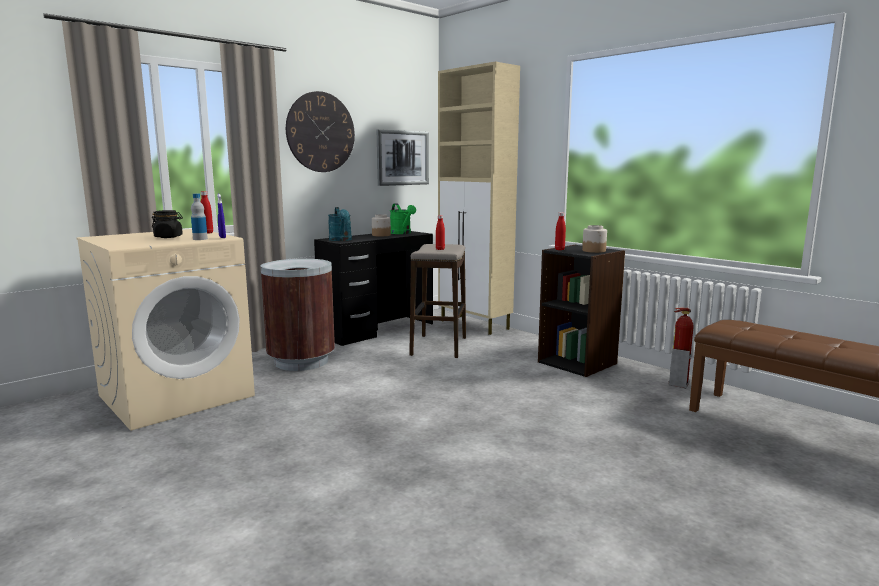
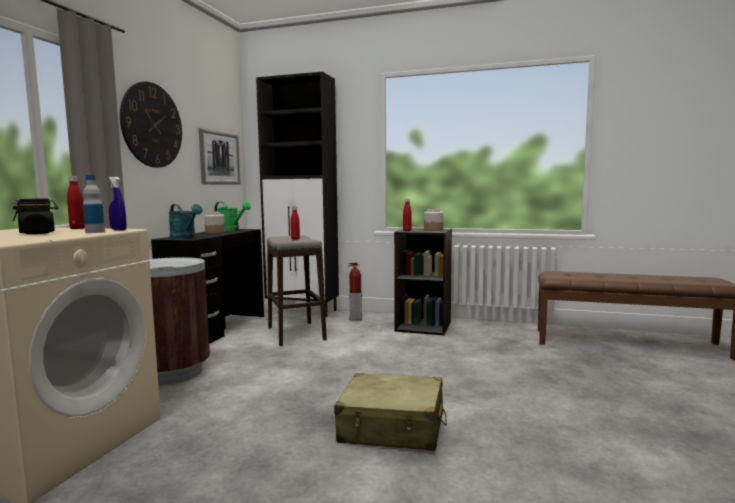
camera: 30 degrees left, 5 degrees down
beige cabinet [438,61,520,335] -> black cabinet [256,72,339,317]
fire extinguisher [668,308,694,388] -> fire extinguisher moved to [348,263,362,320]
none -> beige suitcase [334,373,447,451]

